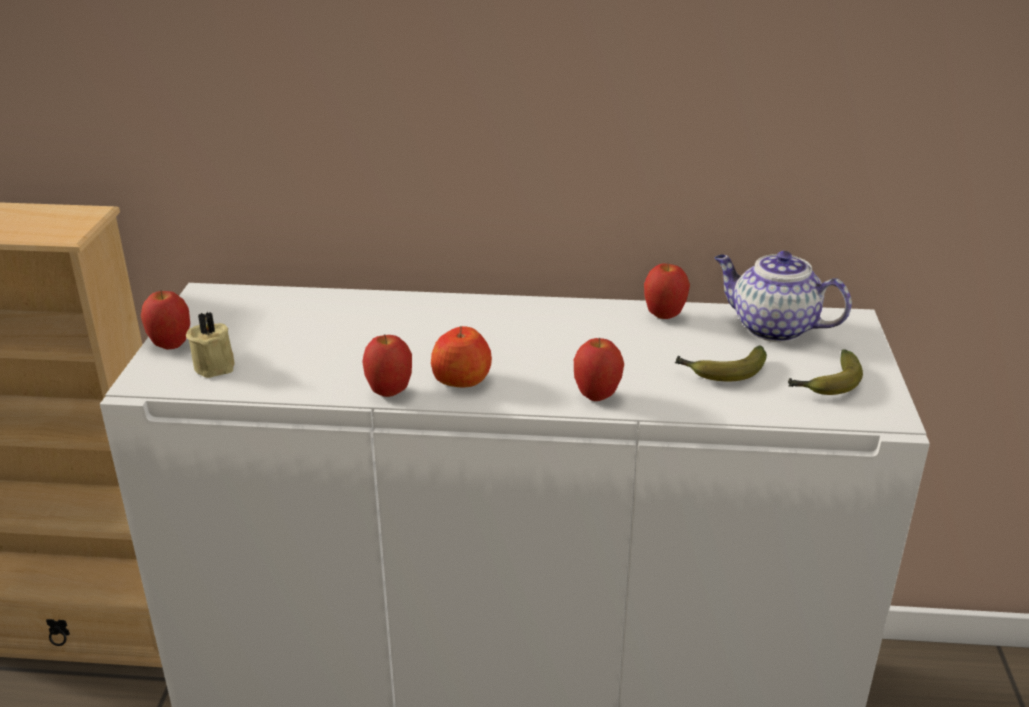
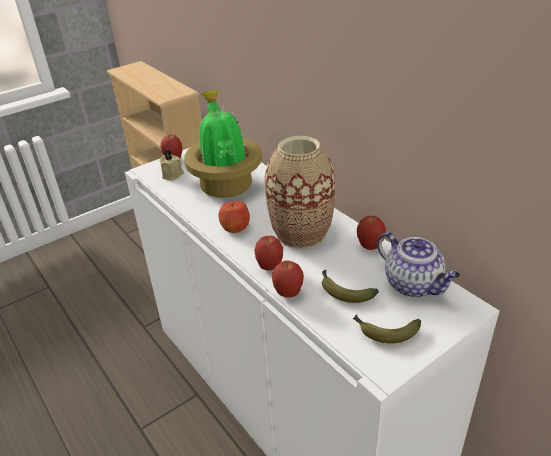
camera: 50 degrees right, 5 degrees up
apple [362,334,412,397] -> apple moved to [272,261,304,297]
teapot [714,251,852,342] -> teapot turned 150 degrees clockwise [377,232,460,297]
none -> potted plant [184,90,262,198]
none -> vase [265,136,335,249]

